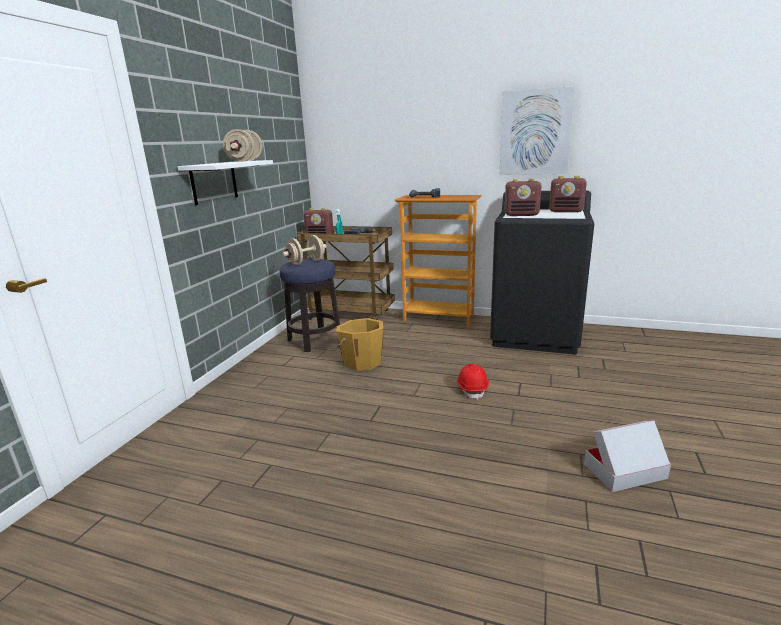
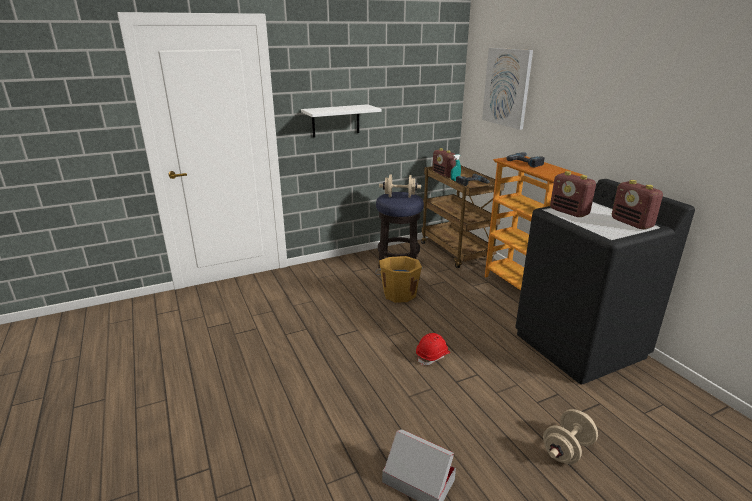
camera: 45 degrees right, 5 degrees up
beige dumbbell [223,129,263,162] -> beige dumbbell moved to [543,409,598,464]
picture [500,86,575,175] -> picture moved to [482,48,533,130]

